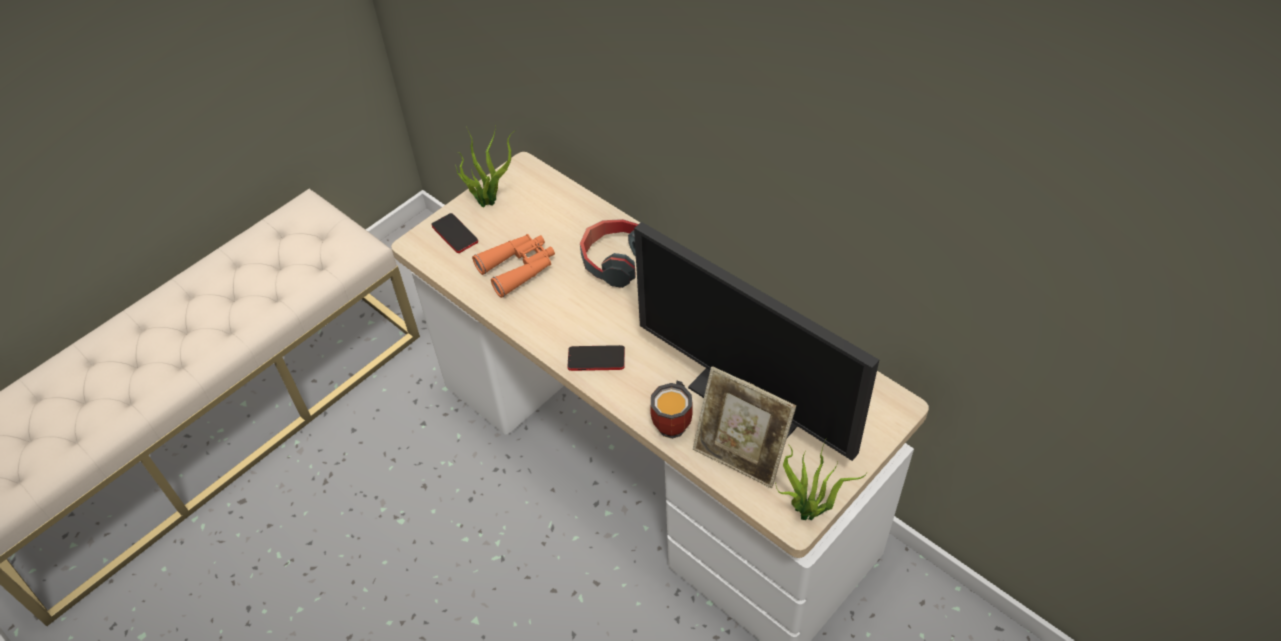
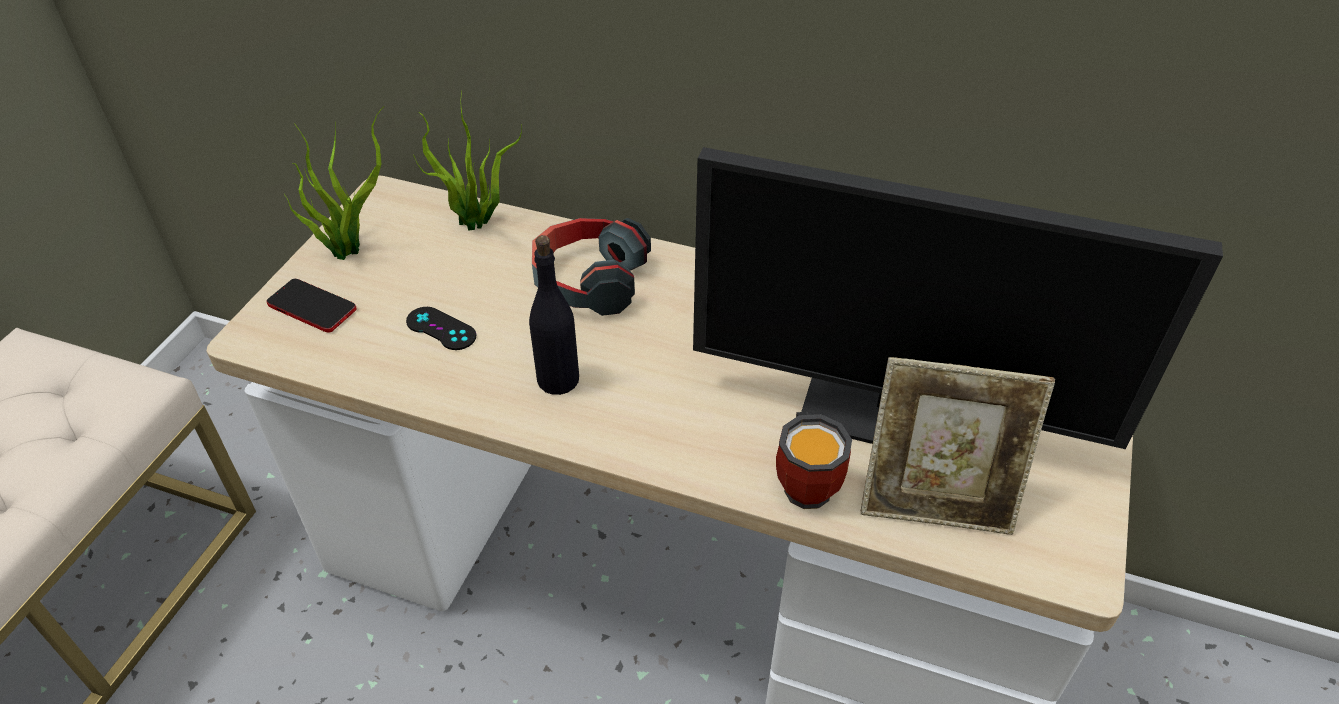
camera: 25 degrees left, 5 degrees down
orange binoculars [472,234,555,298] -> black game controller [406,307,476,350]
phone [567,345,625,371] -> none
potted plant [775,440,867,520] -> potted plant moved to [413,91,522,231]
none -> black bottle [529,235,579,395]

